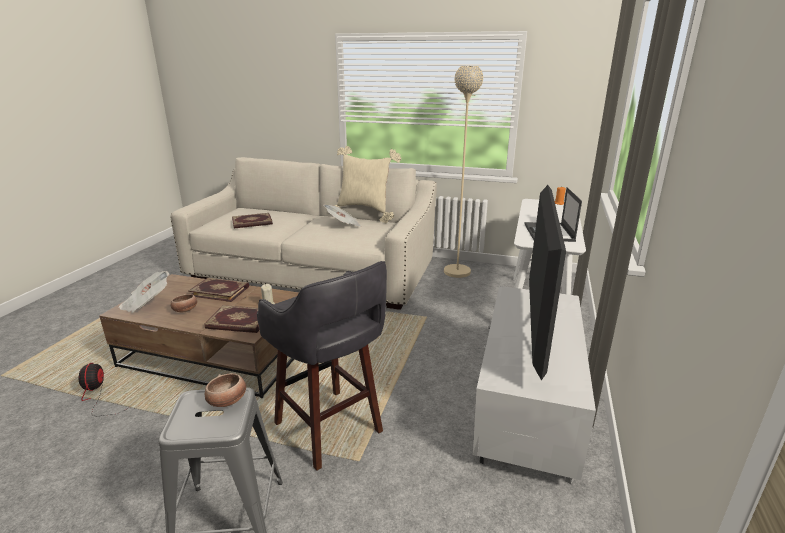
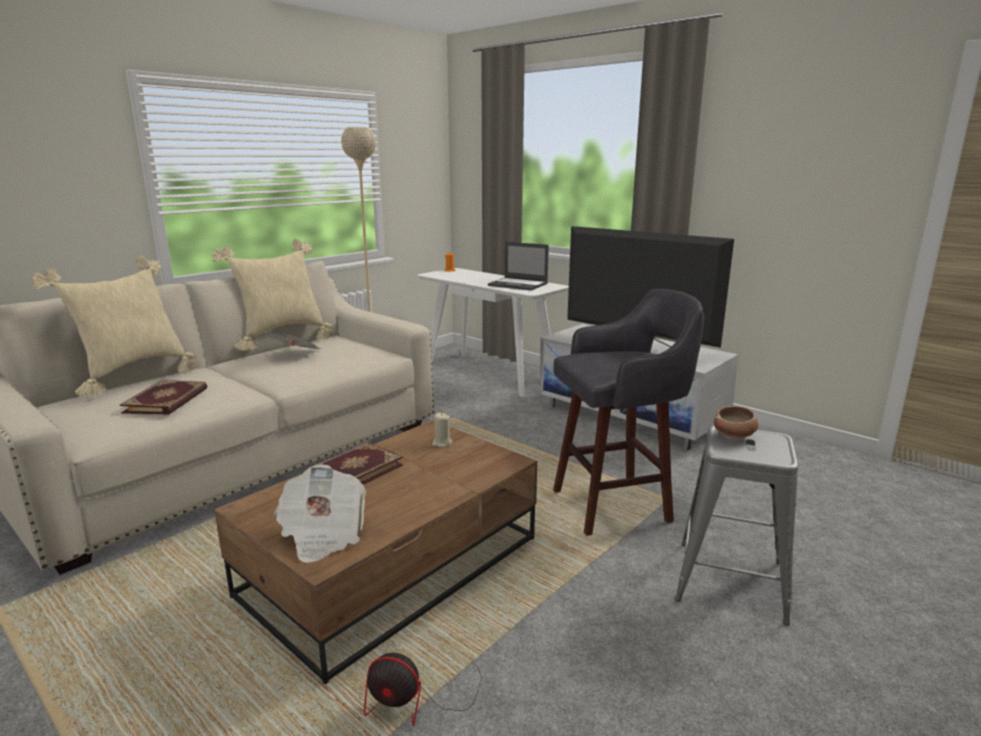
camera: 65 degrees left, 5 degrees down
bowl [171,294,197,313] -> none
book [205,305,260,333] -> none
none -> beige pillow [31,255,197,397]

